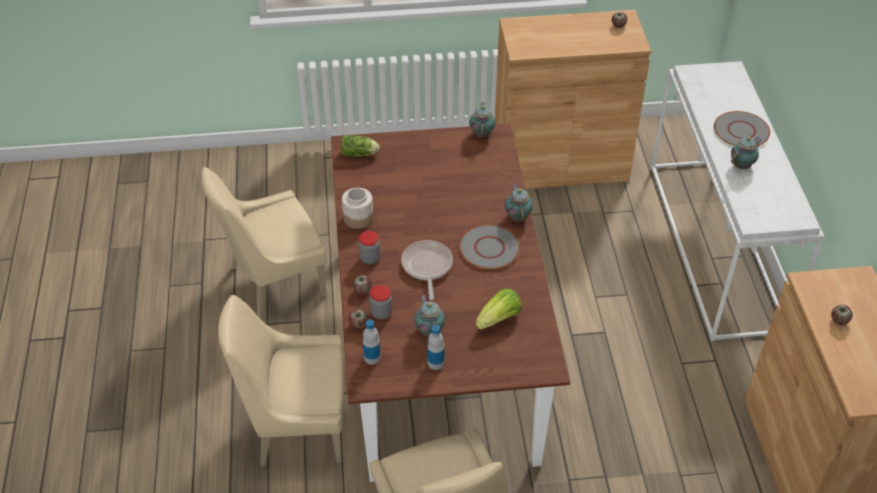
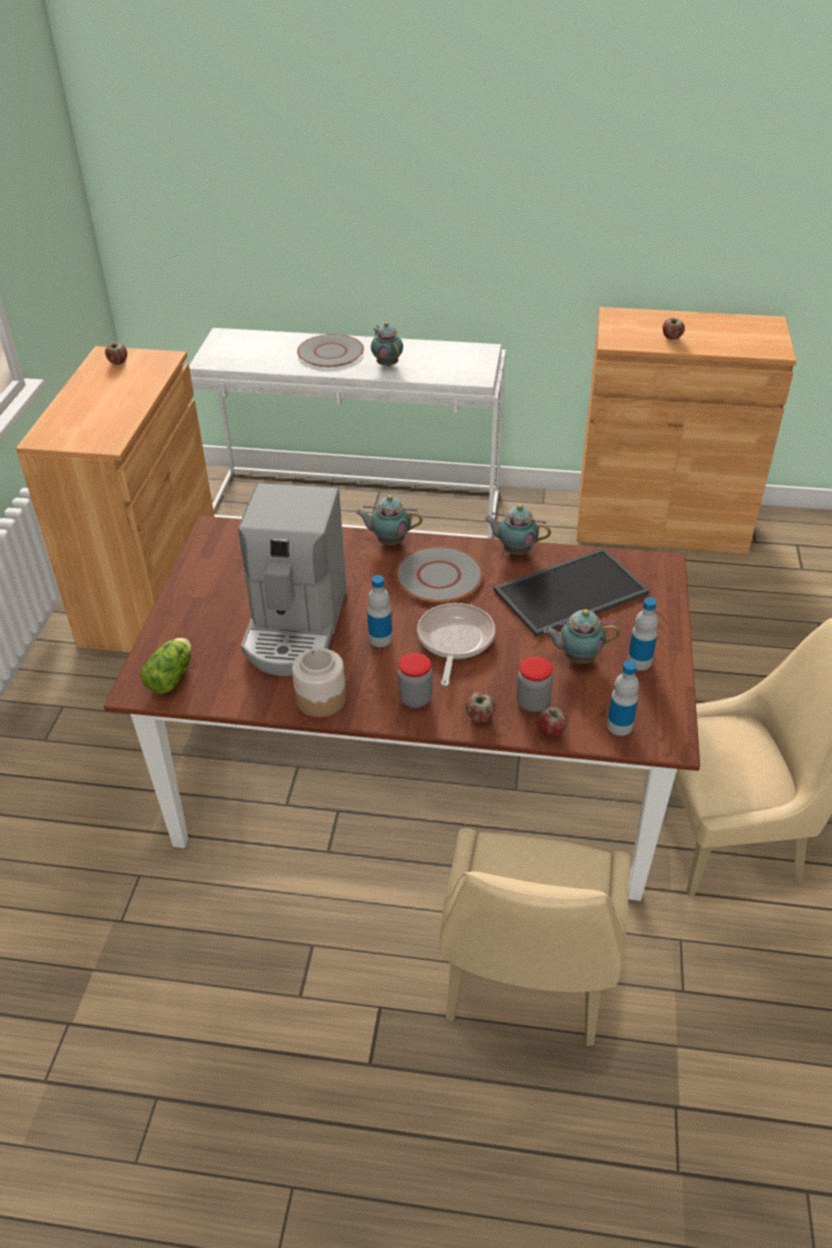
camera: 75 degrees left, 5 degrees down
beige chair [201,167,327,319] -> none
frying pan [401,240,453,300] -> frying pan turned 90 degrees clockwise [417,603,495,686]
teapot [469,103,496,137] -> teapot moved to [484,504,551,555]
lettuce [476,288,522,330] -> tray [493,548,650,637]
none -> coffee machine [238,483,347,676]
none -> bottle [367,575,392,647]

